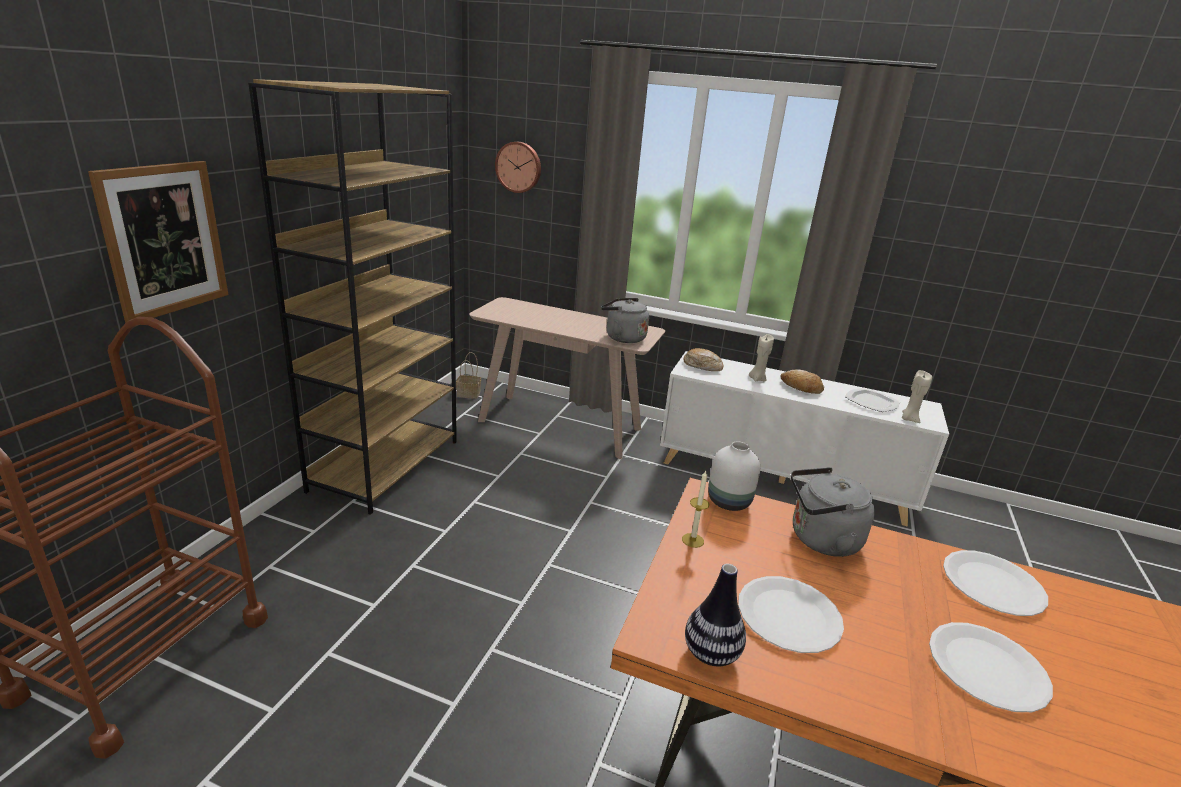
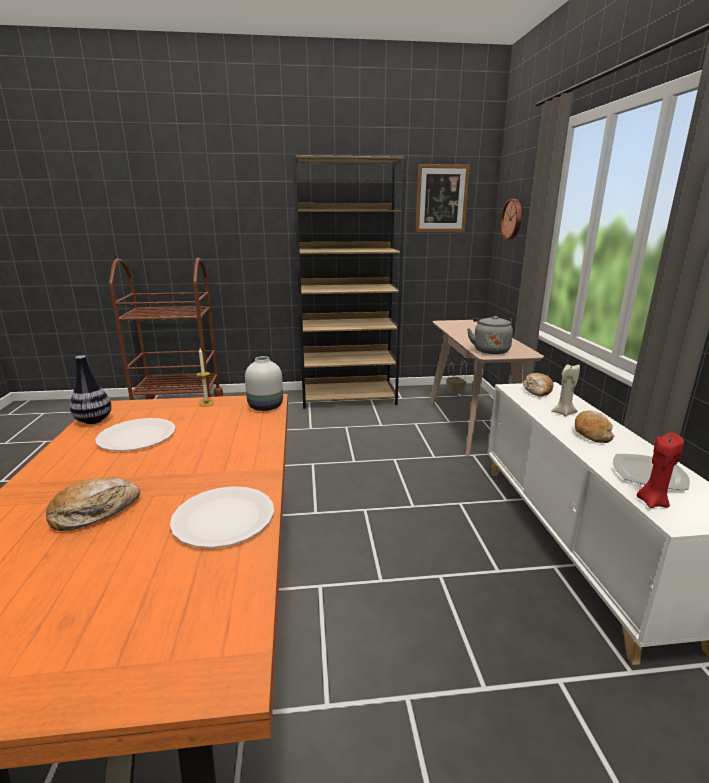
camera: 65 degrees right, 5 degrees down
picture [88,161,228,323] -> picture moved to [415,164,470,232]
grey kettle [791,467,875,557] -> none
beige candle [902,370,932,423] -> red candle [637,433,684,508]
white plate [929,622,1053,712] -> bread [46,477,140,531]

